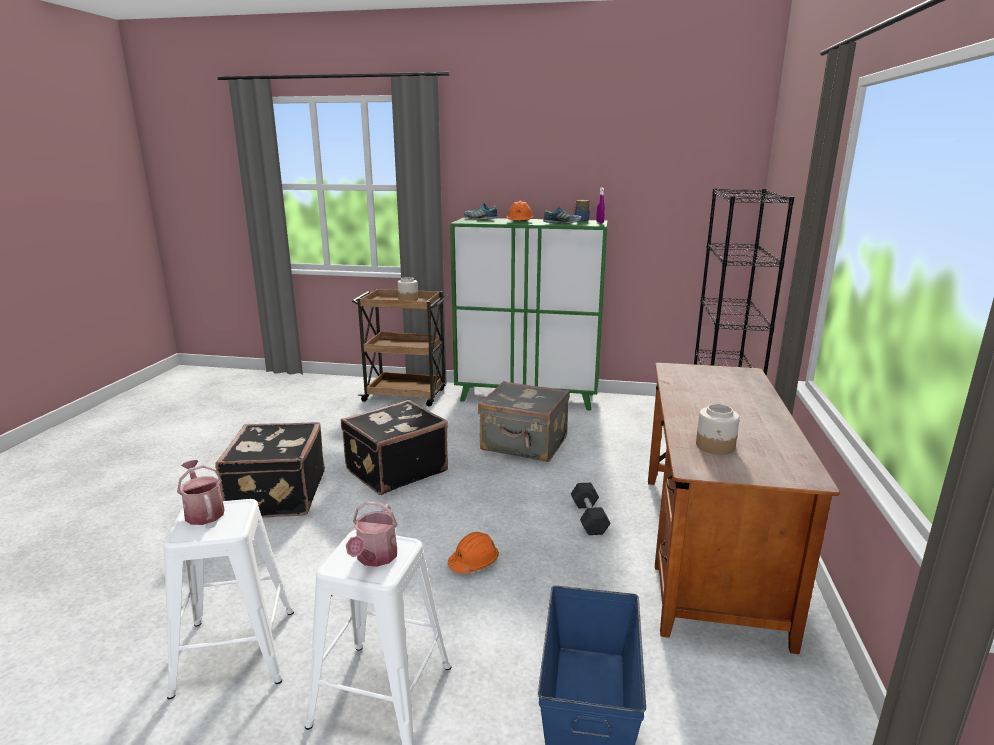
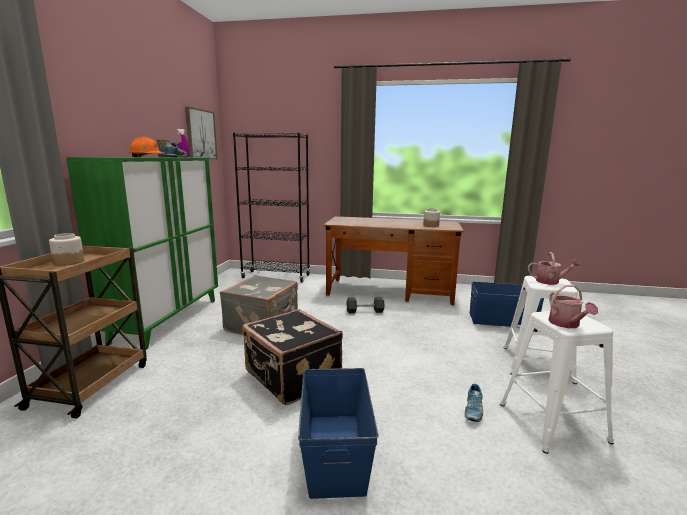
camera: 90 degrees left, 5 degrees down
watering can [177,460,224,525] -> watering can turned 60 degrees counterclockwise [548,285,598,328]
black suitcase [215,422,325,518] -> blue storage box [298,368,378,499]
orange hard hat [448,532,499,573] -> none
shoe [464,203,498,219] -> shoe moved to [465,384,483,422]
none -> picture [185,107,217,159]

